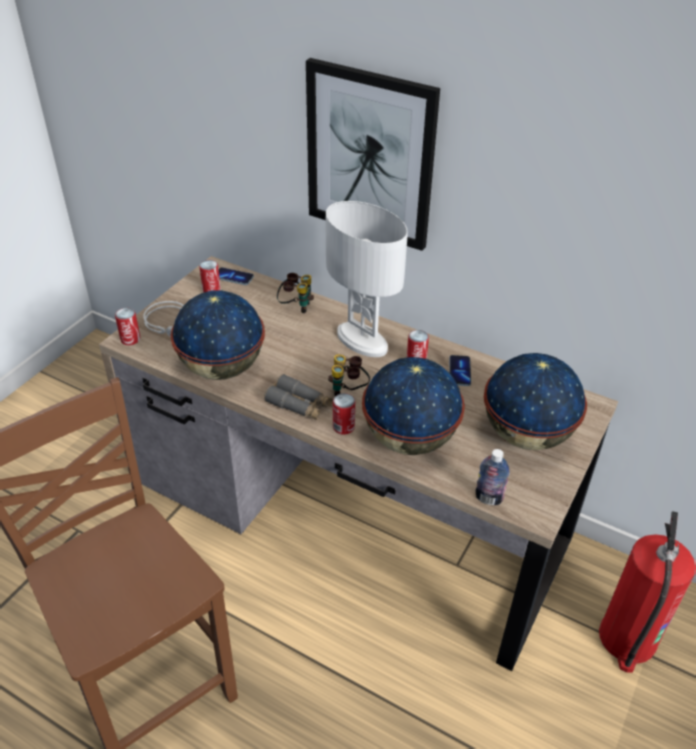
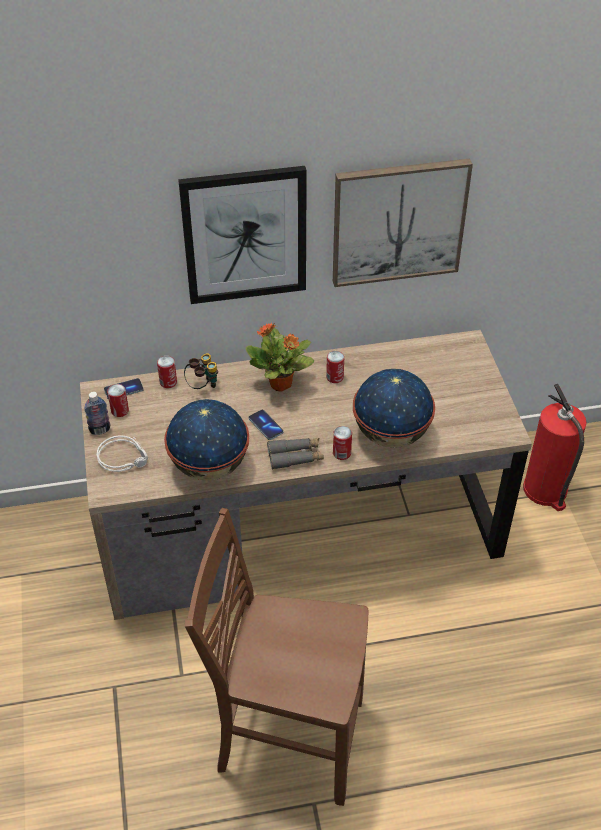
camera: 40 degrees left, 5 degrees up
can [115,308,140,345] -> can moved to [157,356,177,388]
white table lamp [325,201,408,357] -> potted plant [245,323,314,392]
binoculars [328,354,370,396] -> none
phone [449,355,471,386] -> phone moved to [249,410,283,440]
bottle [475,449,510,505] -> bottle moved to [84,392,110,435]
globe [484,353,587,450] -> none
none -> picture [333,158,473,287]

